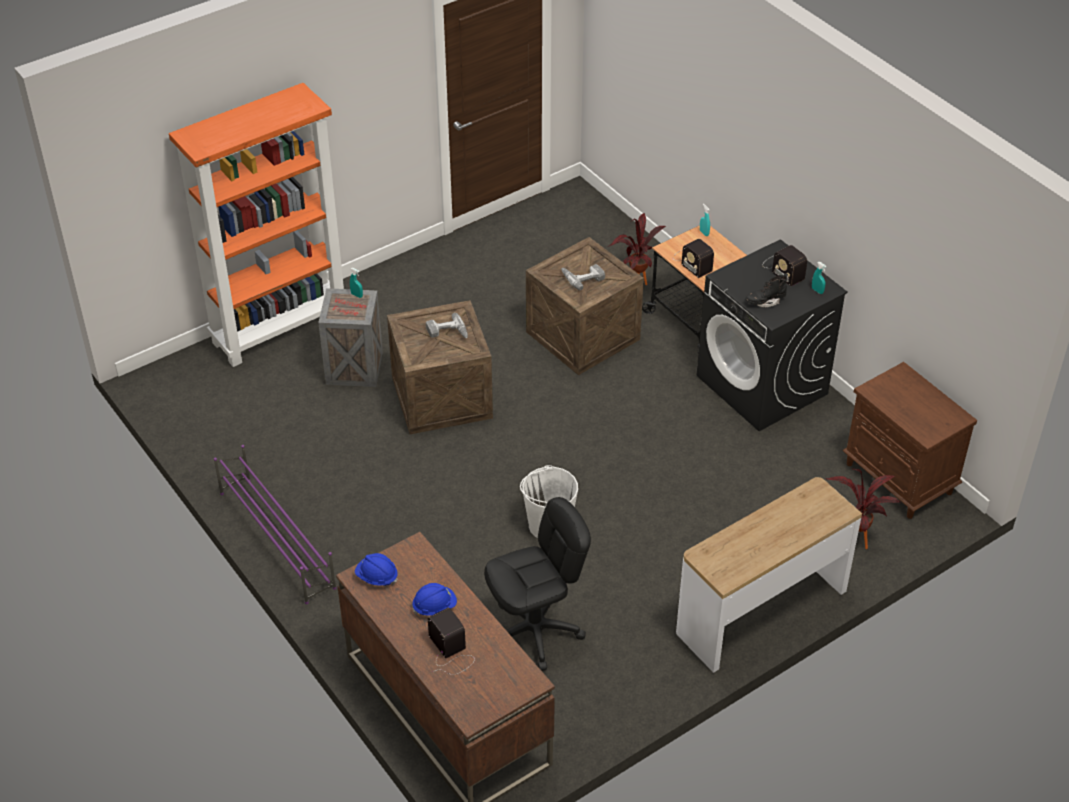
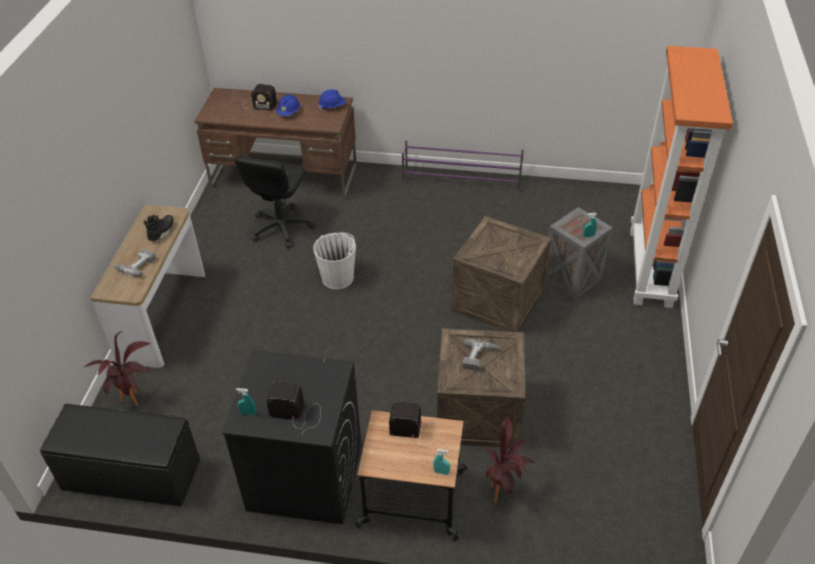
camera: 135 degrees right, 0 degrees up
power drill [426,313,468,338] -> power drill moved to [113,249,156,277]
black boot [746,273,788,307] -> black boot moved to [144,215,173,241]
brown nightstand [842,362,977,519] -> black bench [40,404,200,507]

